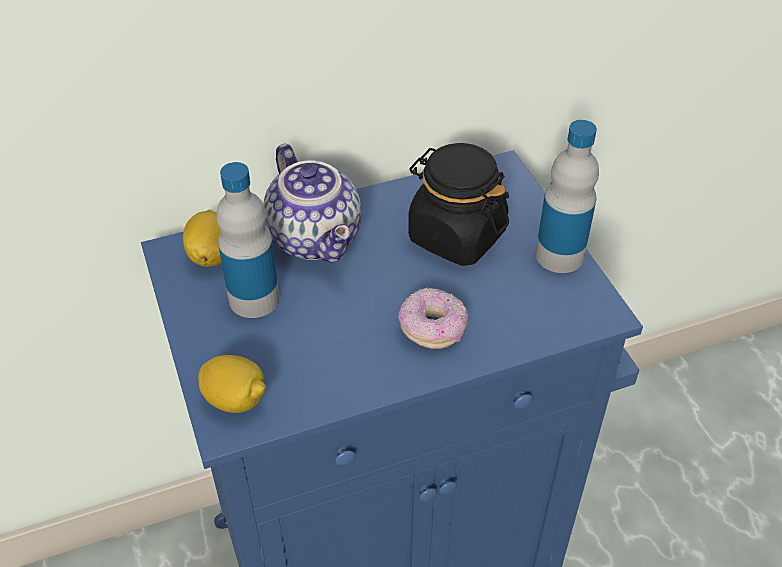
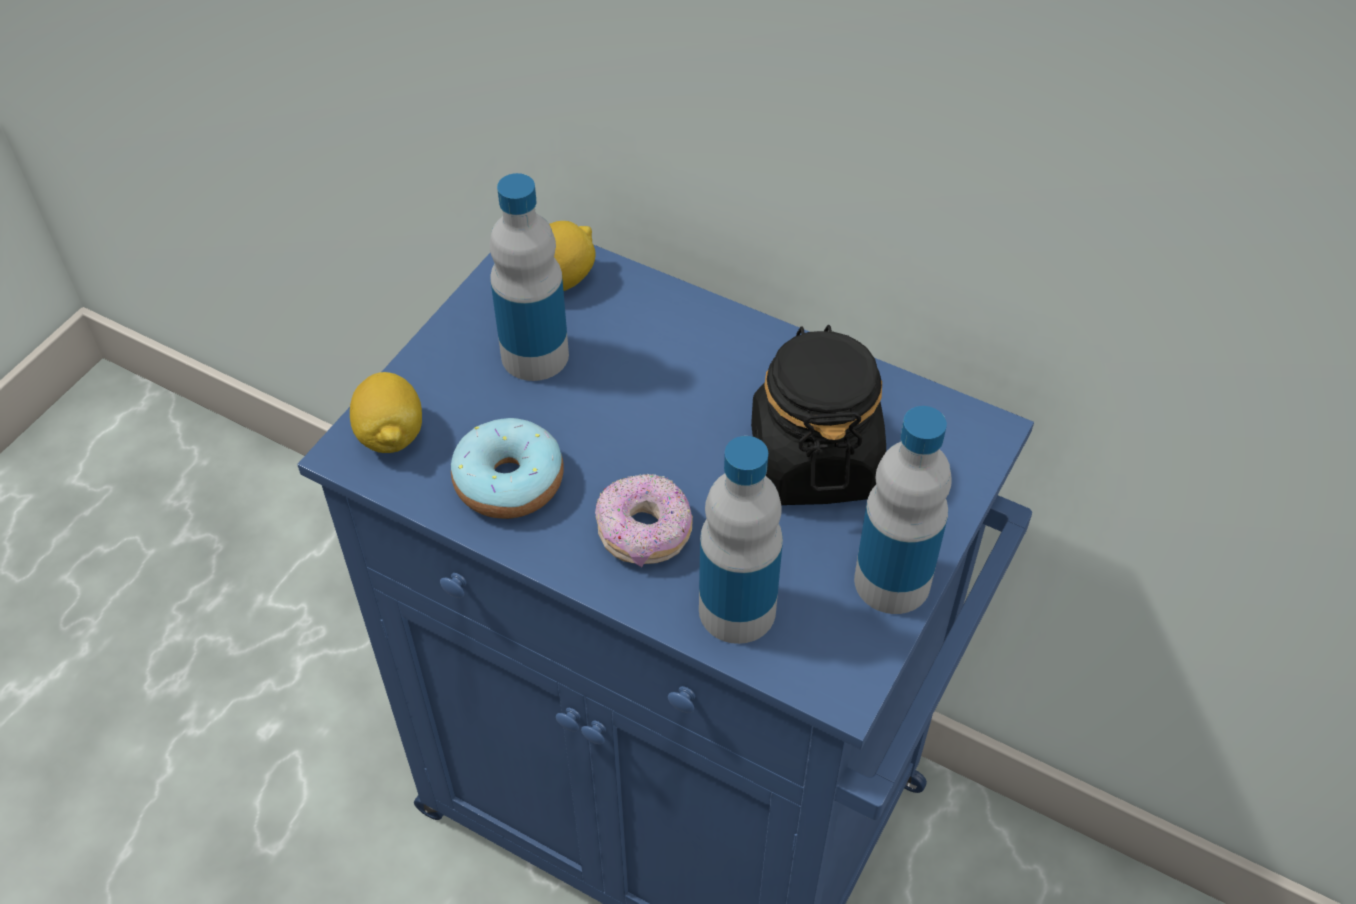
camera: 50 degrees right, 5 degrees up
teapot [263,144,361,262] -> none
none -> donut [451,418,564,519]
none -> bottle [699,436,783,644]

